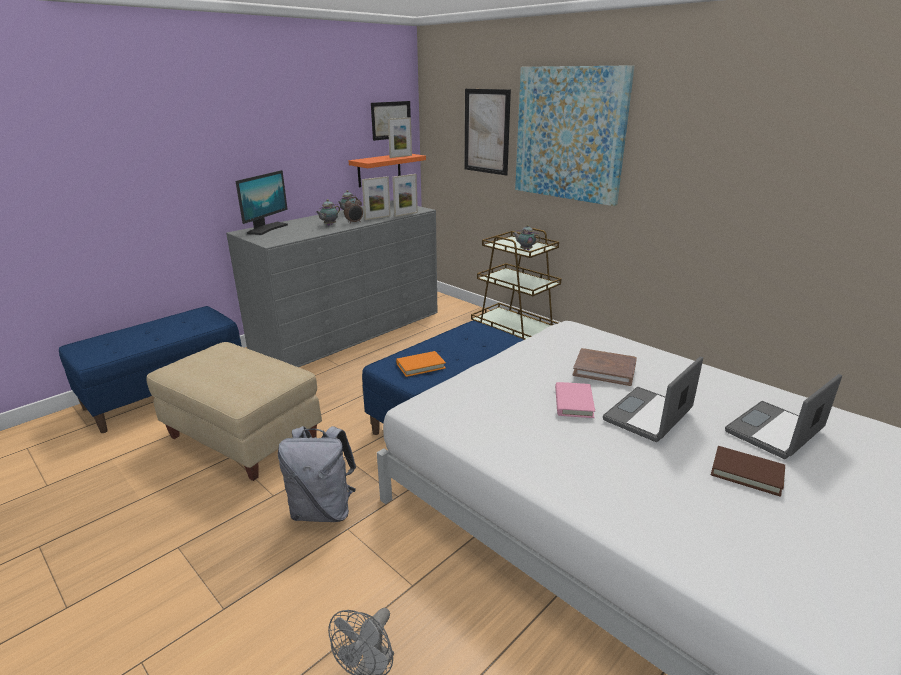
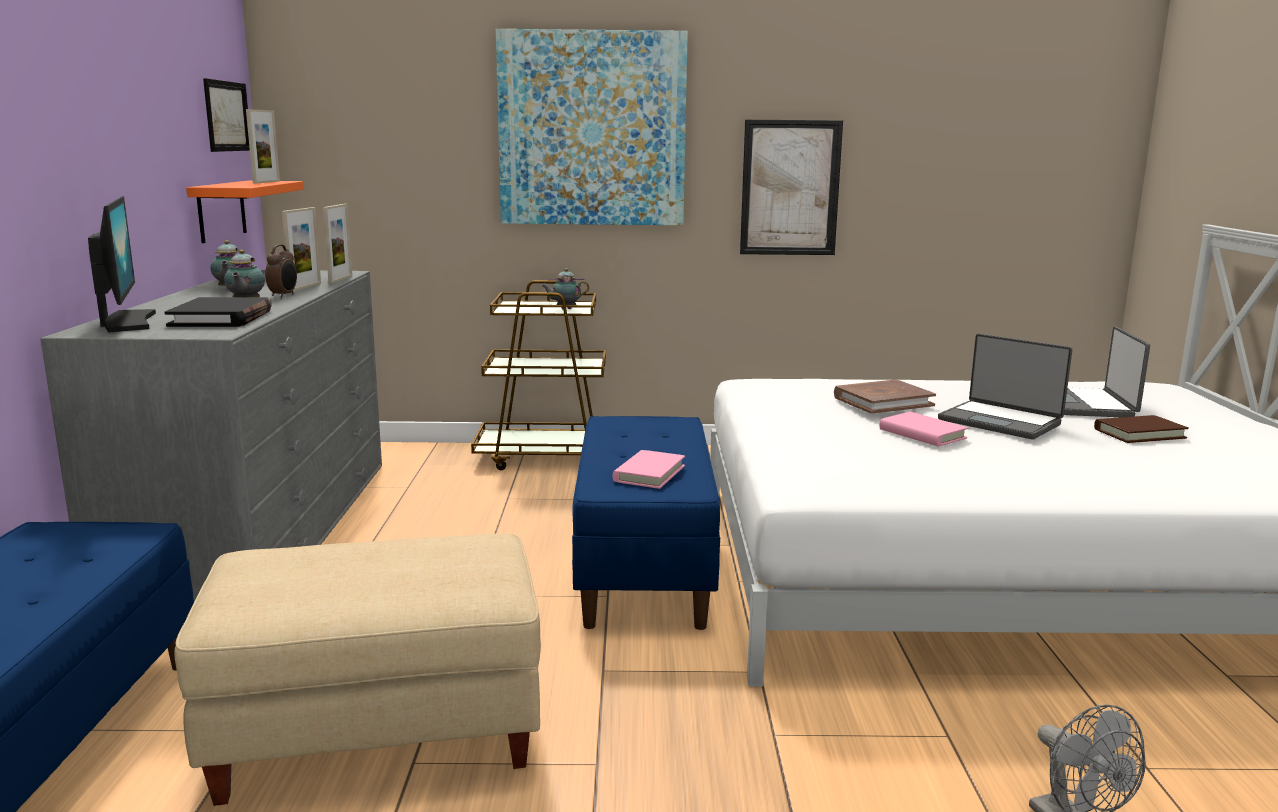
camera: 45 degrees left, 10 degrees down
grey backpack [278,426,356,522] -> none
orange book [396,351,446,377] -> pink book [612,450,685,489]
picture [465,89,511,175] -> picture moved to [740,119,843,255]
laptop [603,357,703,442] -> laptop turned 45 degrees counterclockwise [938,334,1072,439]
none -> black book [165,297,272,327]

